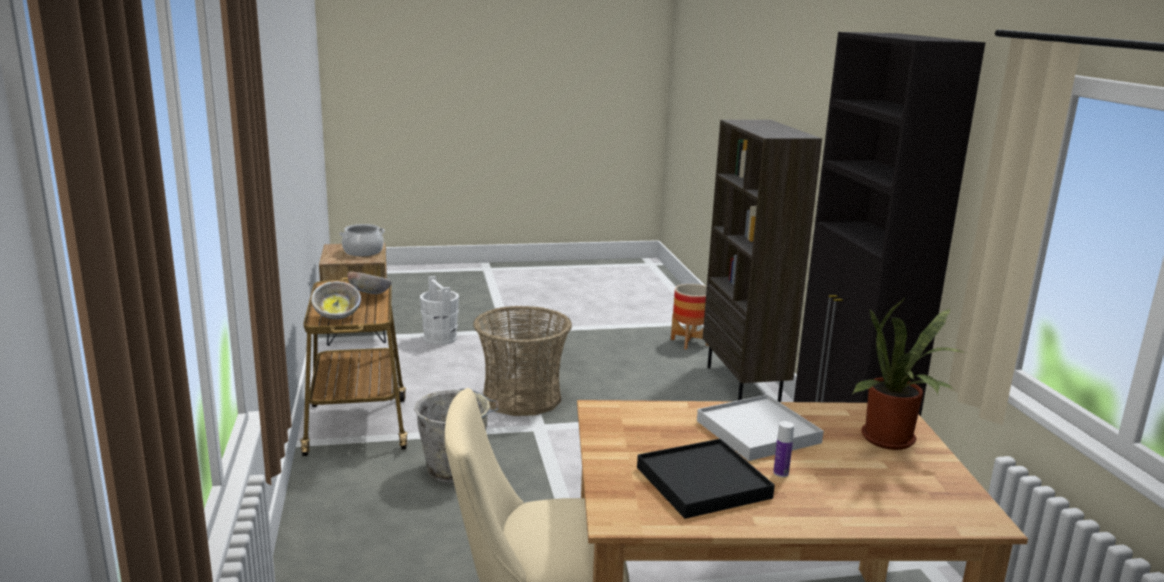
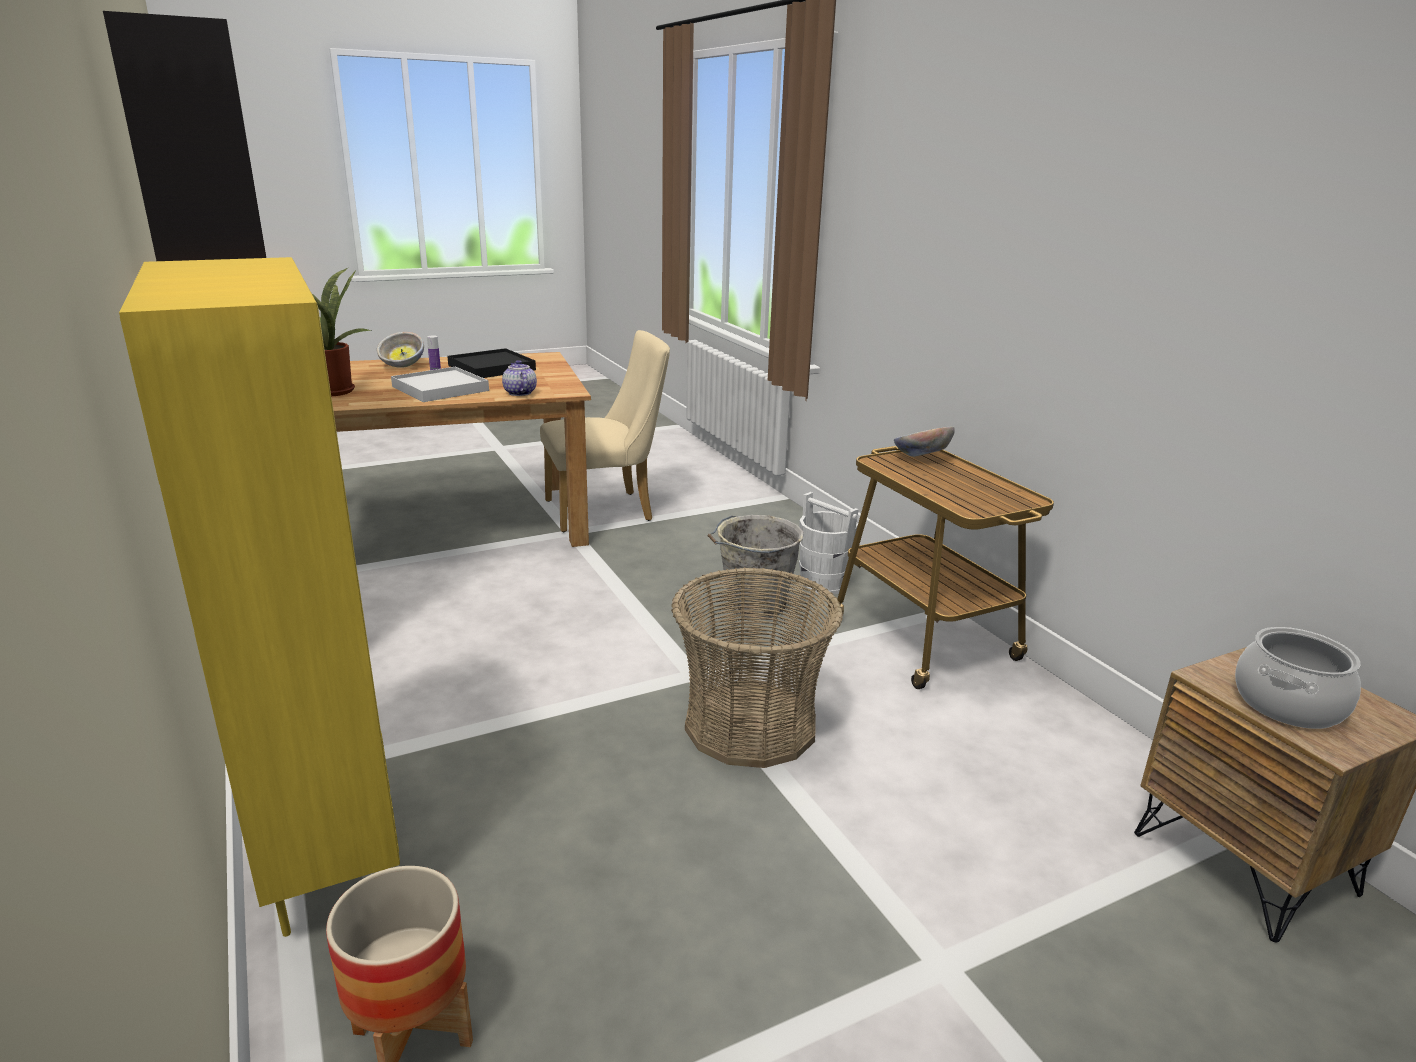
camera: 165 degrees right, 5 degrees up
bowl [348,272,392,294] -> bowl moved to [377,332,424,368]
white bucket [420,276,459,345] -> white bucket moved to [799,492,859,594]
brown bookcase [703,120,822,402] -> yellow bookcase [119,257,400,937]
none -> teapot [502,360,537,396]

